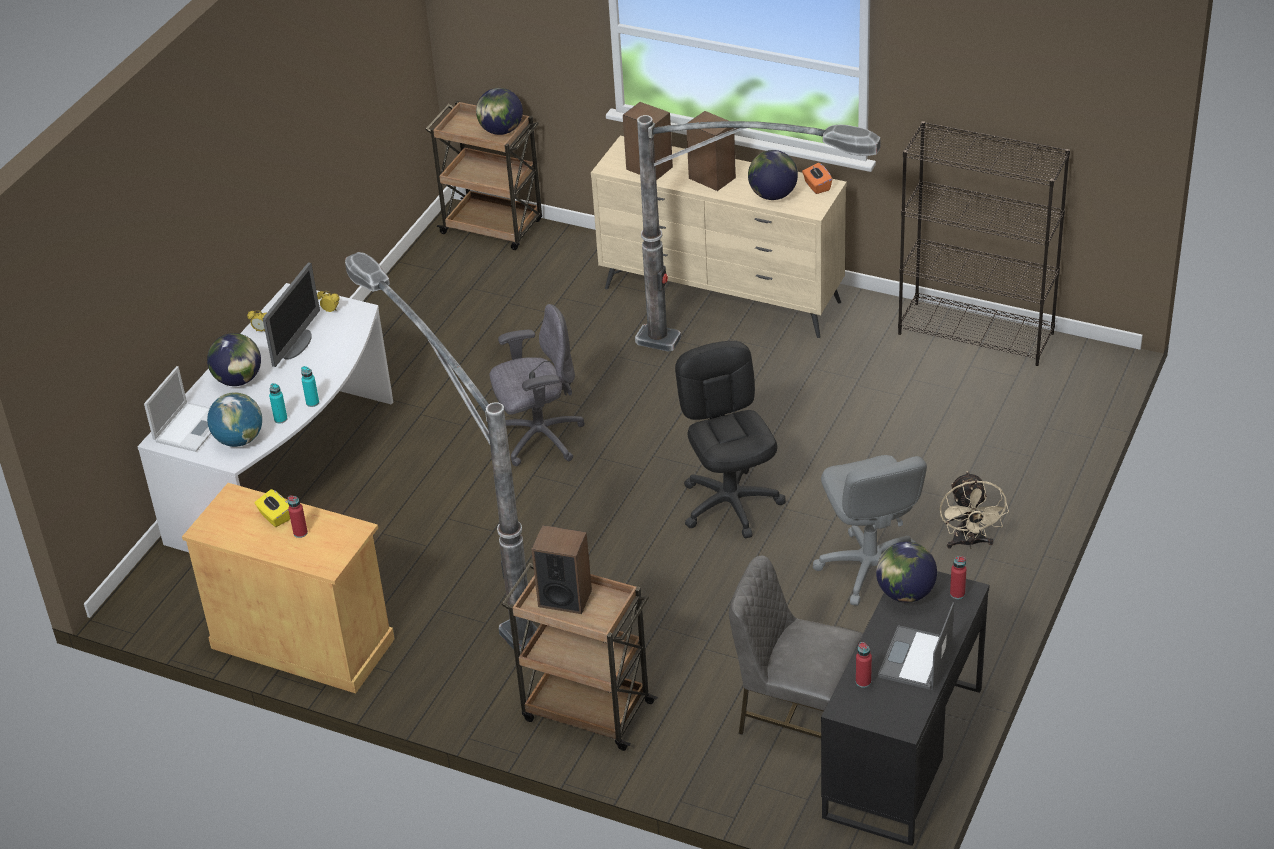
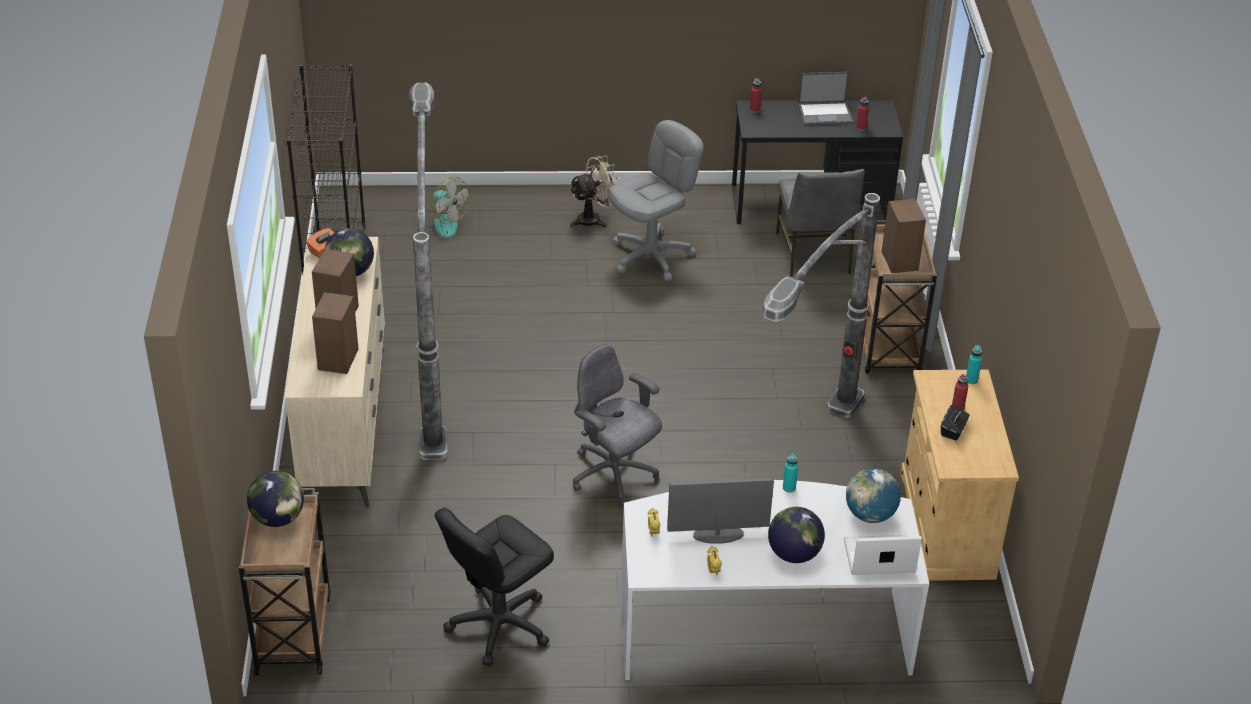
camera: 120 degrees left, 0 degrees up
yellow tissue box [255,489,290,527] -> black tissue box [941,405,969,440]
turquoise bottle [269,383,288,423] -> turquoise bottle moved to [966,345,982,384]
black office chair [675,341,786,538] -> black office chair moved to [434,507,554,666]
globe [876,542,937,602] -> none
none -> fan [413,177,470,239]

